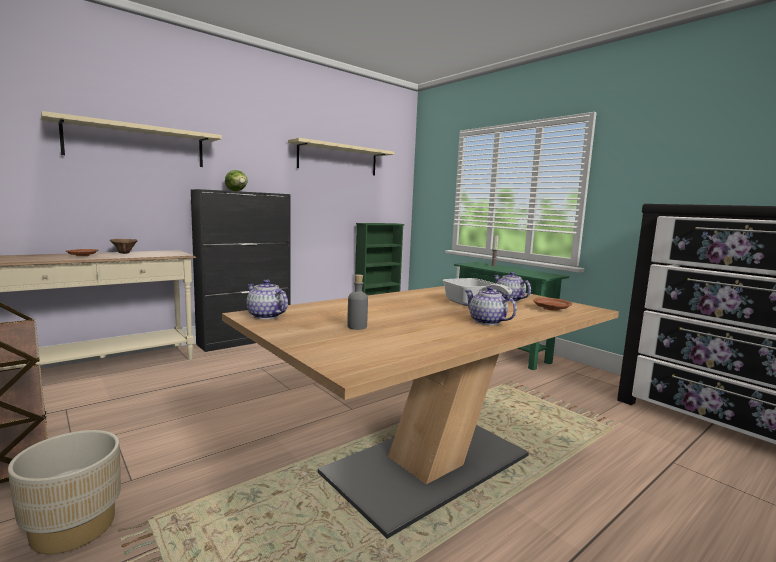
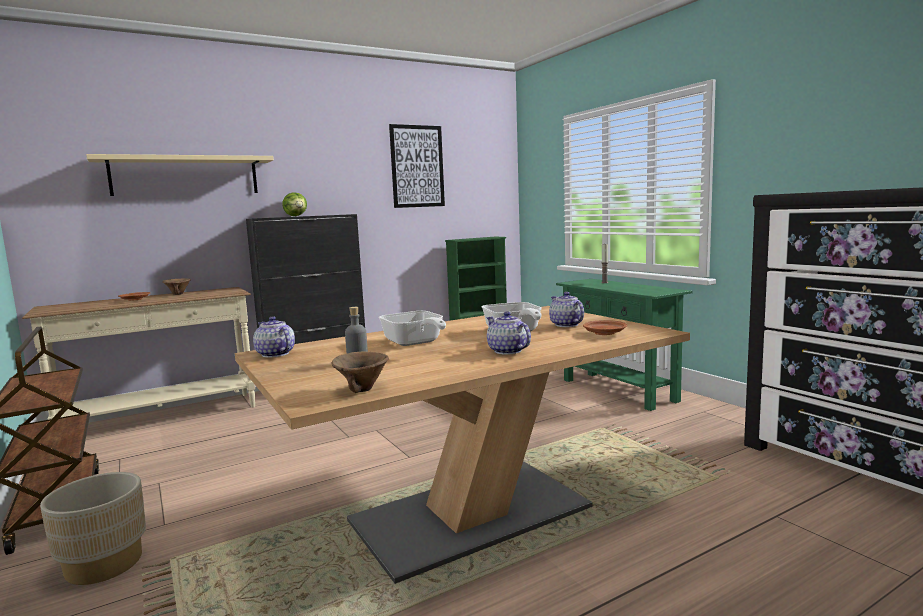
camera: 10 degrees right, 0 degrees up
beige shelf [288,138,394,176] -> picture [389,124,445,208]
none -> brown bowl [331,352,389,393]
none -> frying pan [379,311,446,346]

